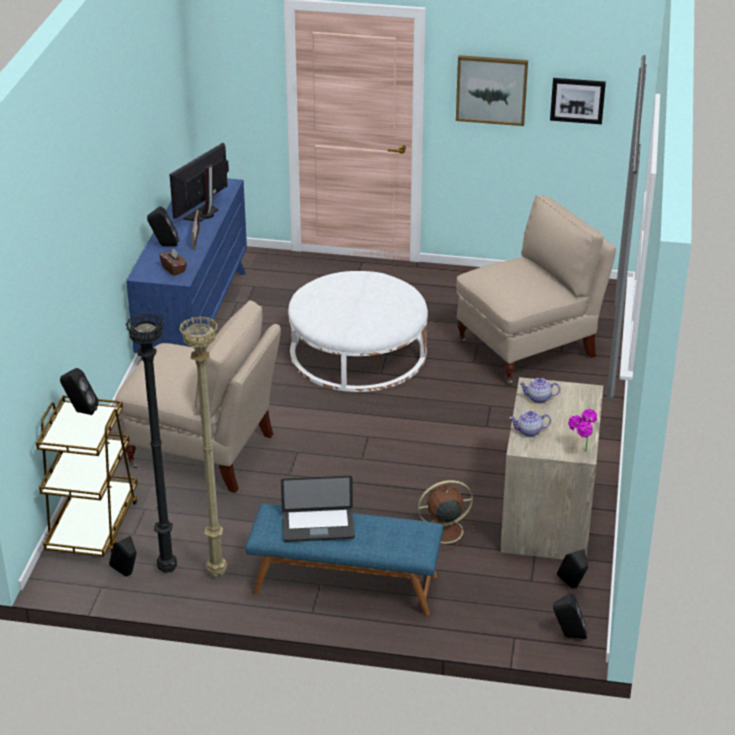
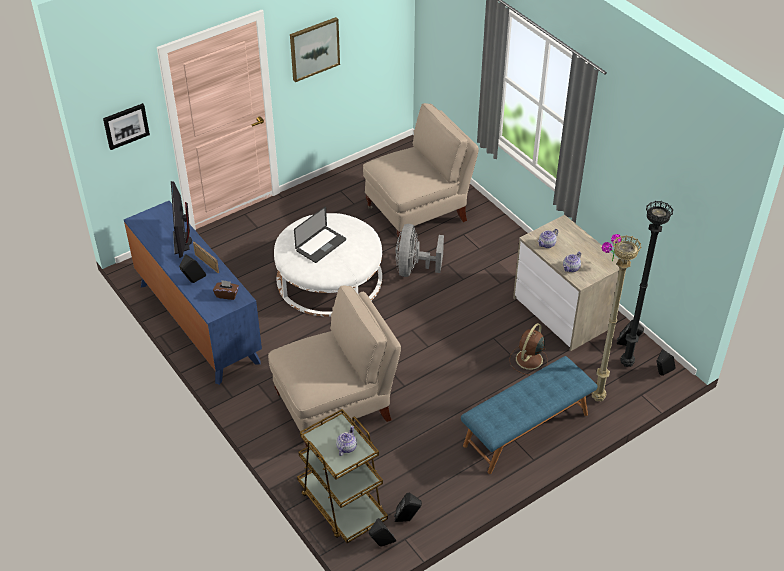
camera: 45 degrees left, 10 degrees up
black speaker [60,368,98,415] -> black speaker moved to [369,518,397,547]
black floor lamp [126,313,177,573] -> black floor lamp moved to [620,201,674,367]
beige floor lamp [179,316,227,576] -> beige floor lamp moved to [592,235,641,402]
laptop [281,476,355,542] -> laptop moved to [294,206,346,263]
beige chair [456,195,616,384] -> beige chair turned 45 degrees clockwise [363,103,479,238]
picture [550,78,606,124] -> picture moved to [103,103,150,150]
none -> teapot [336,426,357,456]
none -> grey fan [395,224,444,277]

